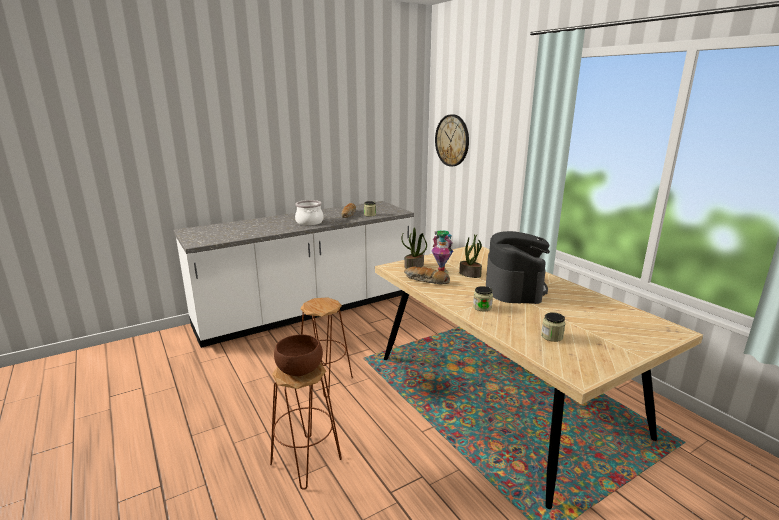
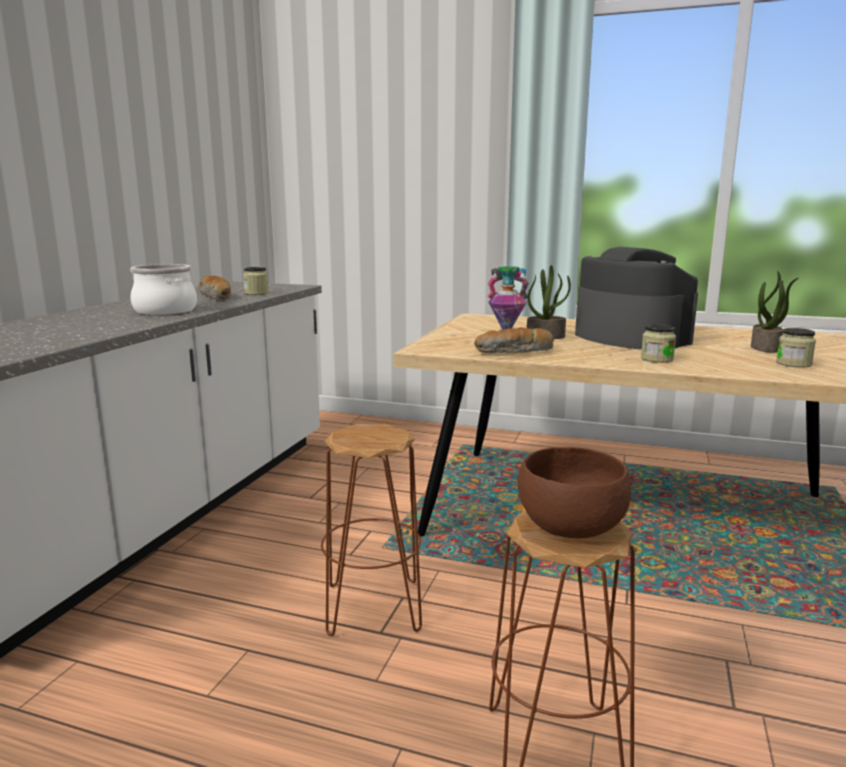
camera: 40 degrees left, 5 degrees down
potted plant [401,228,427,269] -> potted plant moved to [751,271,799,353]
wall clock [435,114,469,167] -> none

